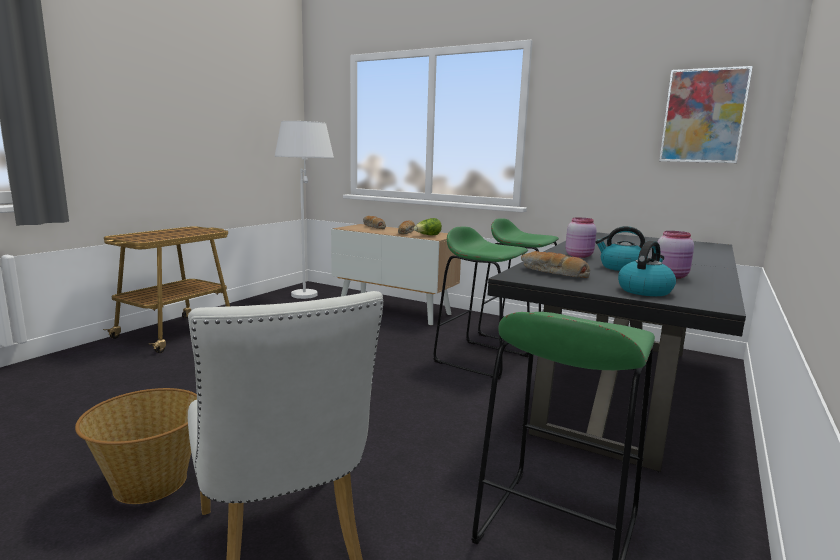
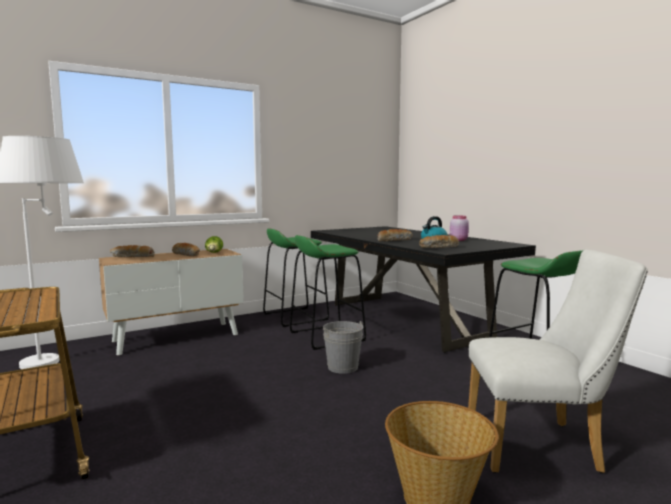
camera: 60 degrees left, 5 degrees down
pink jar [566,218,597,258] -> bread [377,229,412,241]
kettle [618,241,676,296] -> none
picture [659,66,753,163] -> none
none -> grey bucket [323,321,364,374]

